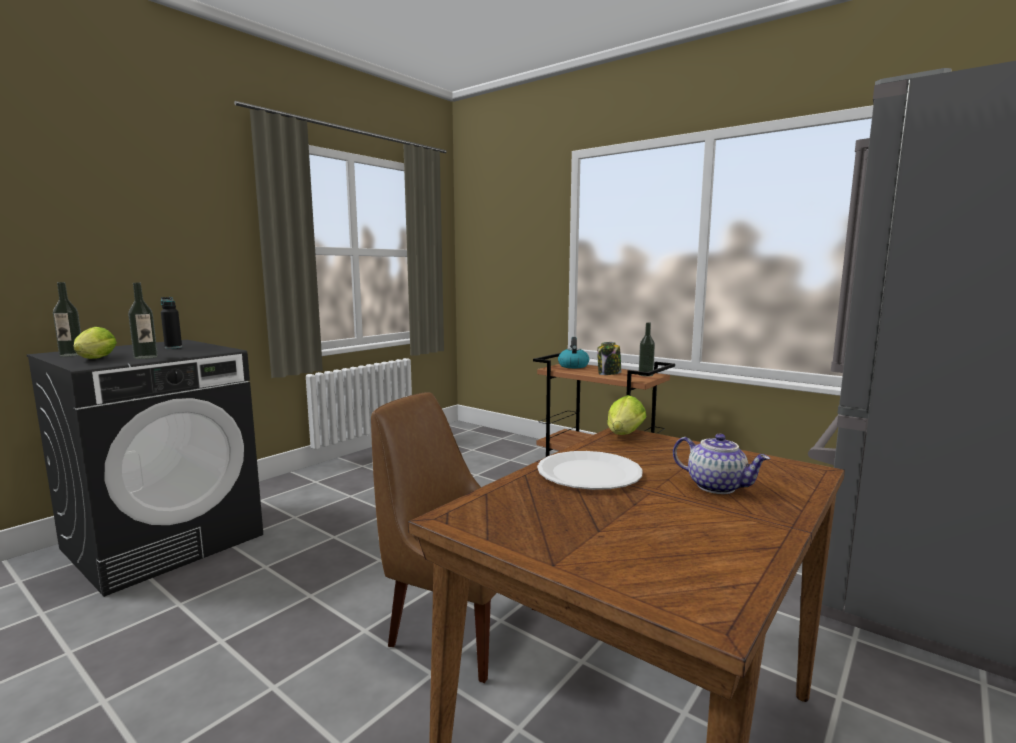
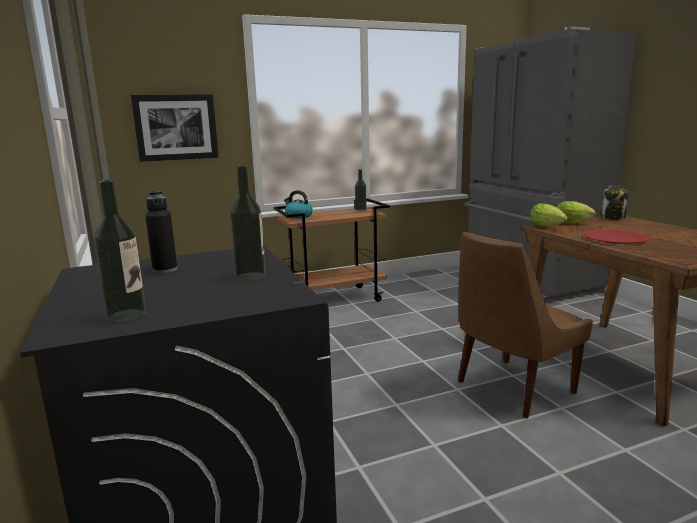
camera: 60 degrees left, 5 degrees up
lettuce [73,327,117,359] -> lettuce moved to [557,201,596,224]
white plate [537,451,643,490] -> red plate [584,230,649,244]
jar [597,342,621,375] -> jar moved to [601,185,628,220]
teapot [673,434,770,494] -> none
none -> picture [131,94,219,162]

